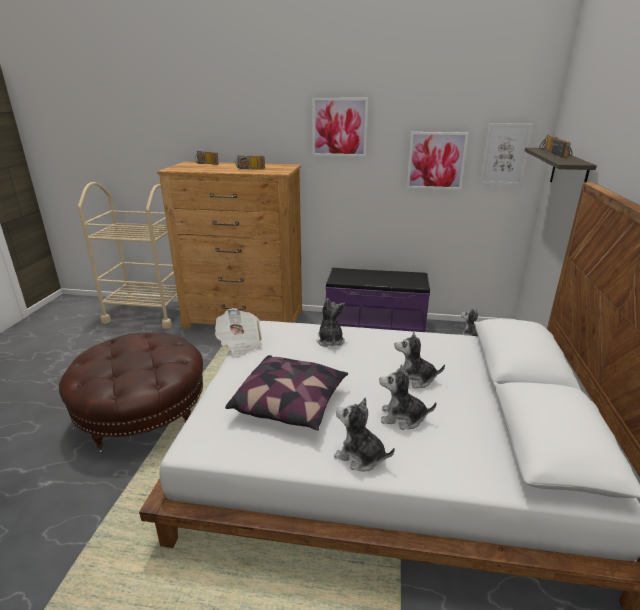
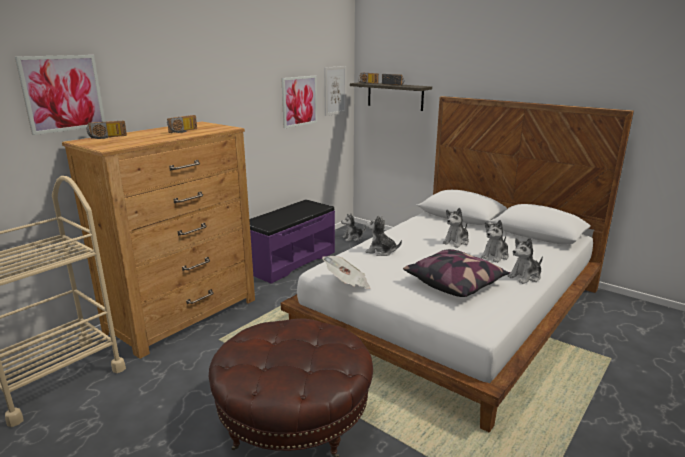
camera: 60 degrees left, 5 degrees down
picture [312,98,368,157] -> picture moved to [15,55,105,135]

